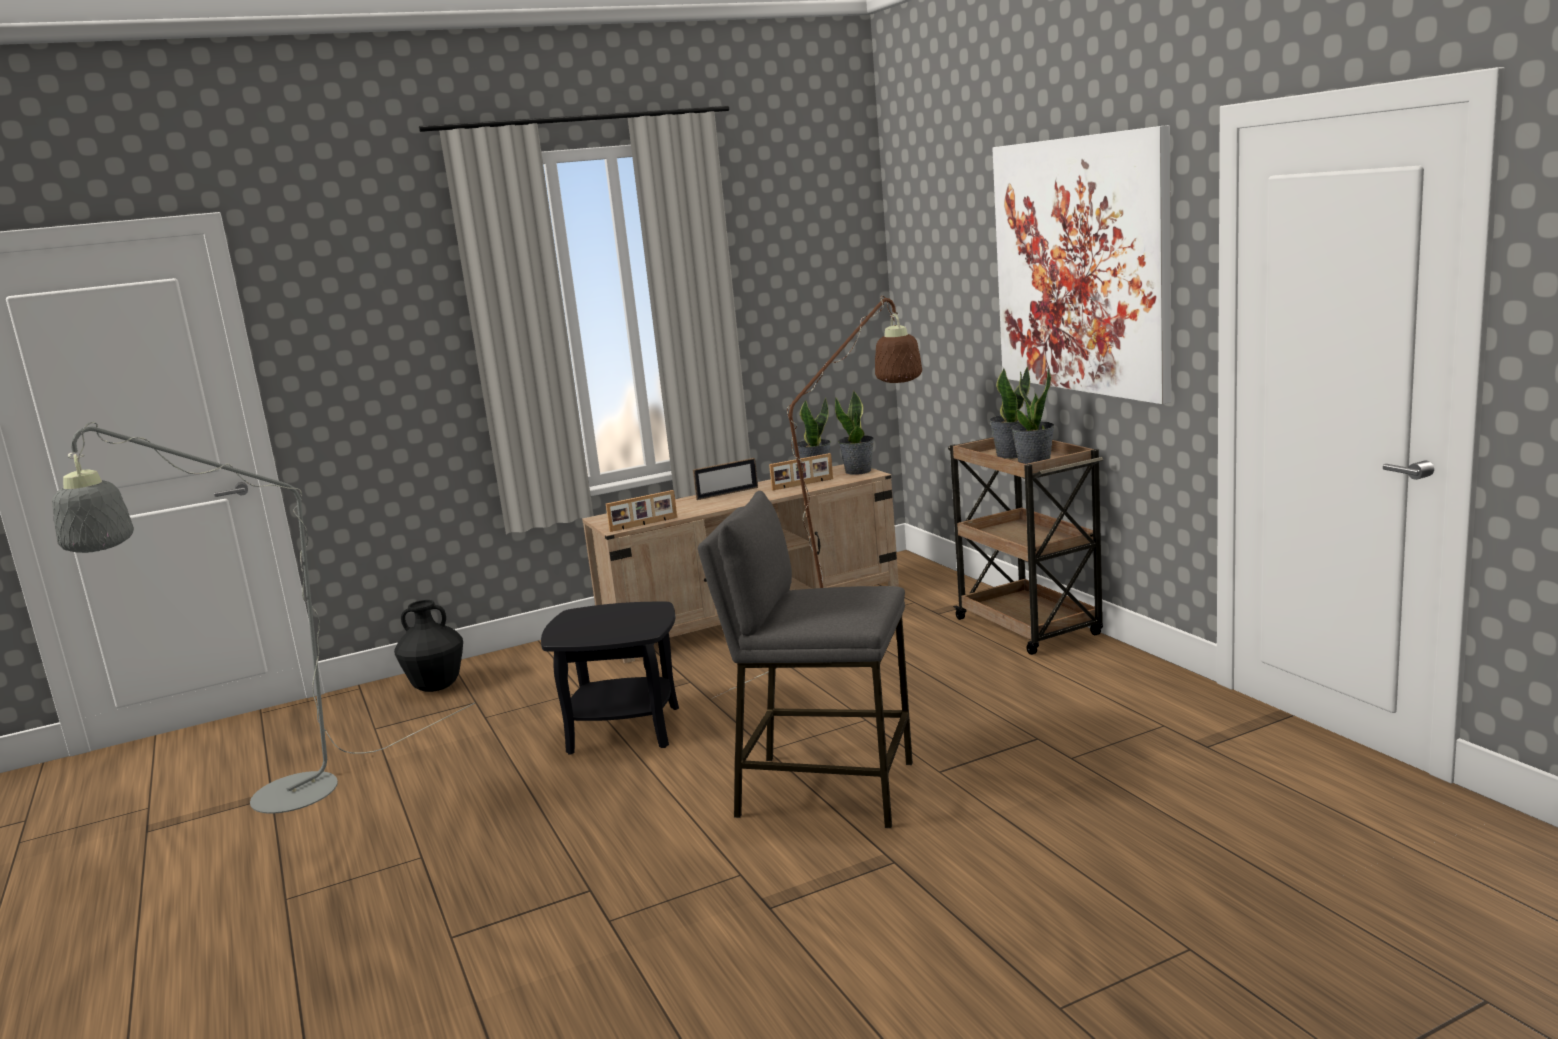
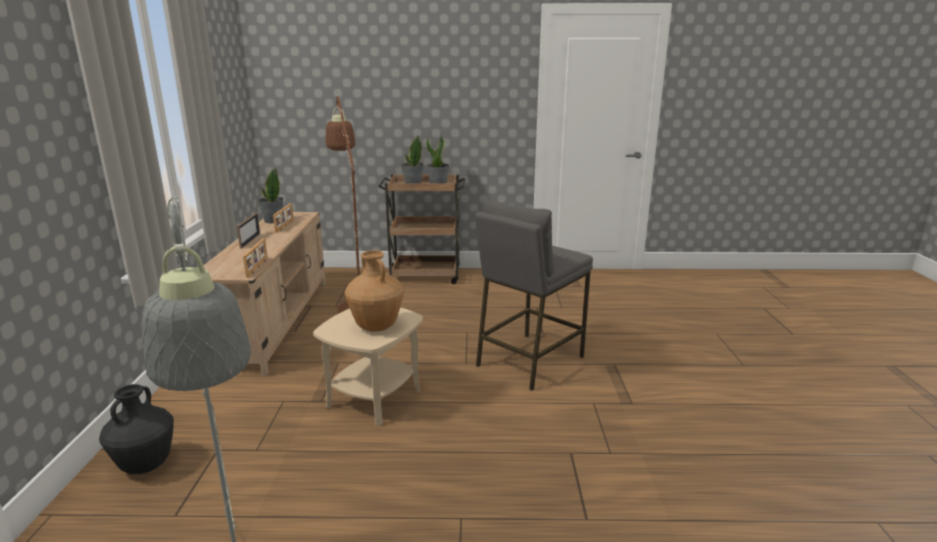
camera: 65 degrees left, 5 degrees up
black side table [541,602,679,755] -> beige side table [313,307,423,426]
potted plant [835,390,874,475] -> none
picture [992,125,1171,404] -> none
none -> brown vase [345,250,404,332]

